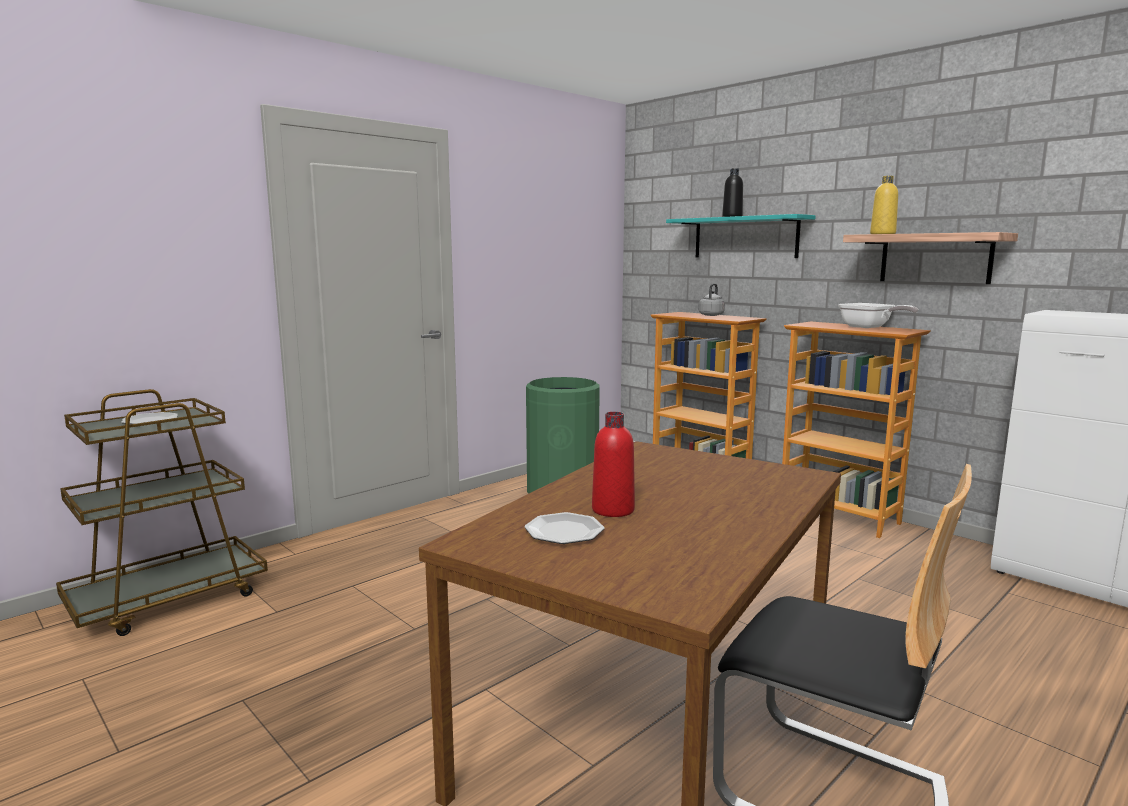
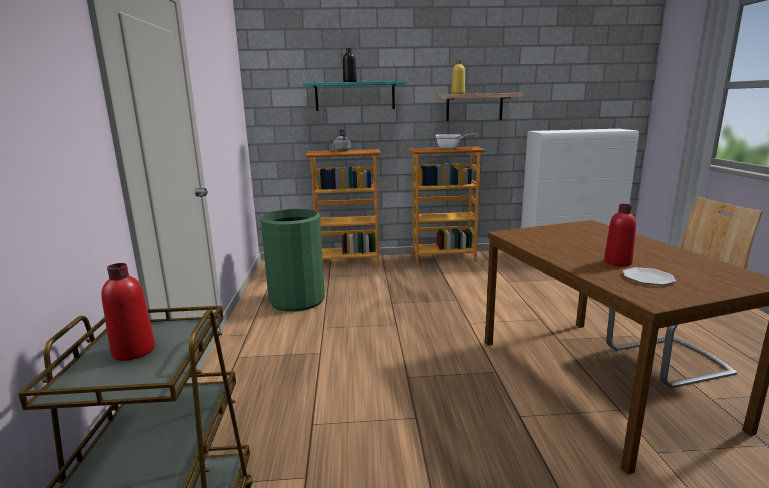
camera: 50 degrees left, 5 degrees up
plate [121,412,178,424] -> red bottle [101,263,155,361]

